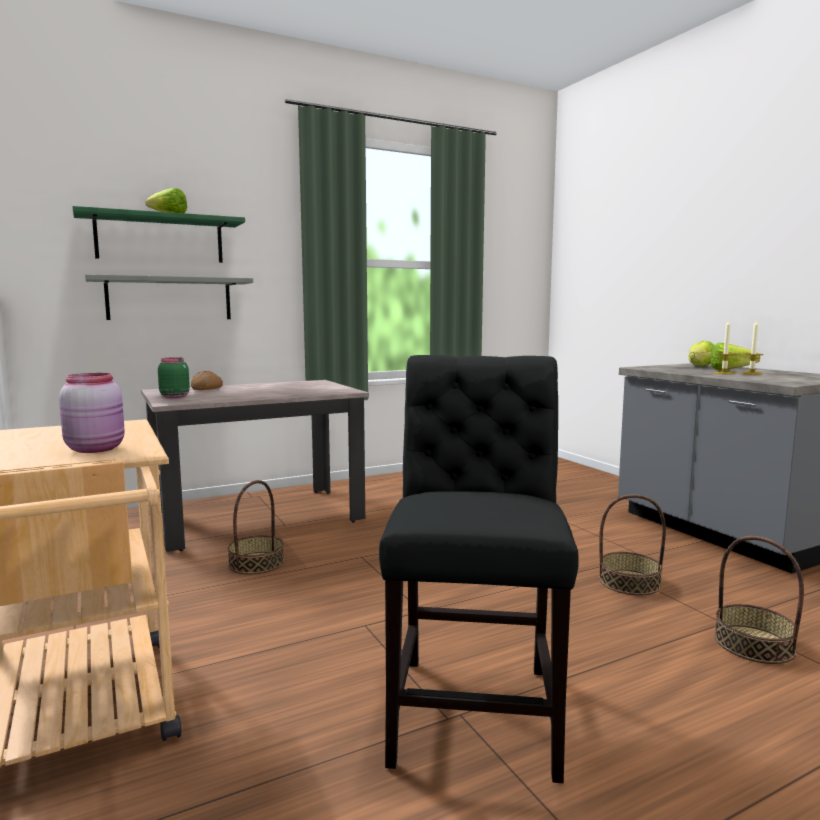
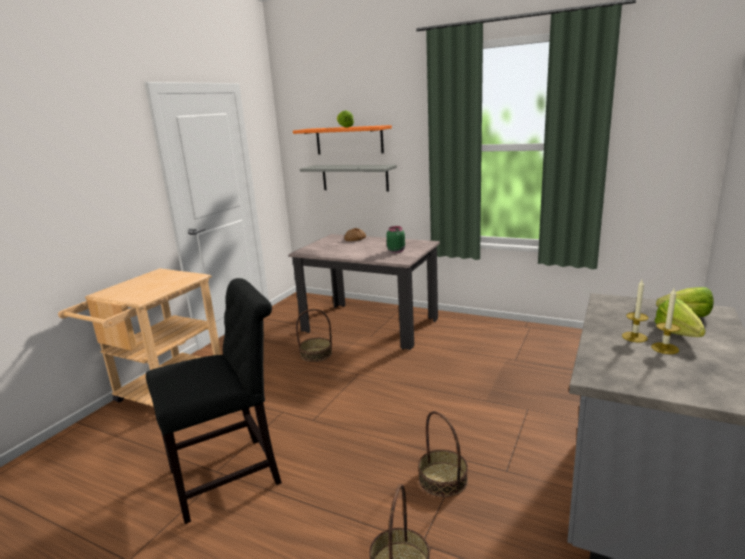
camera: 55 degrees right, 10 degrees up
pink jar [59,373,125,453] -> none
green shelf [73,206,245,263] -> orange shelf [293,125,392,154]
green jar [158,357,190,398] -> green jar moved to [386,226,405,253]

